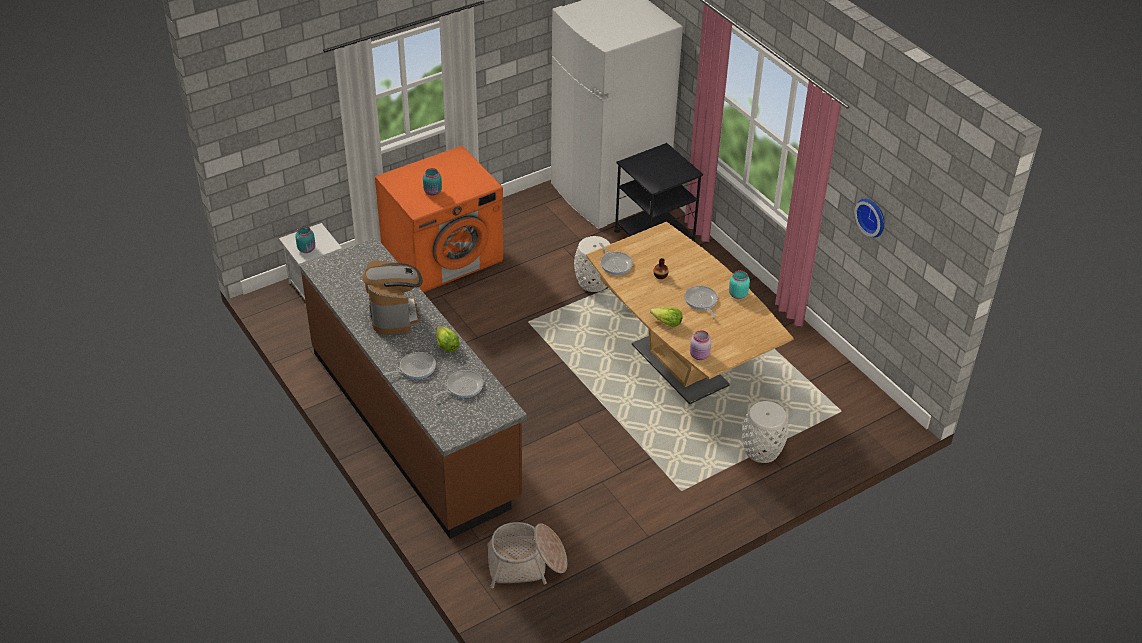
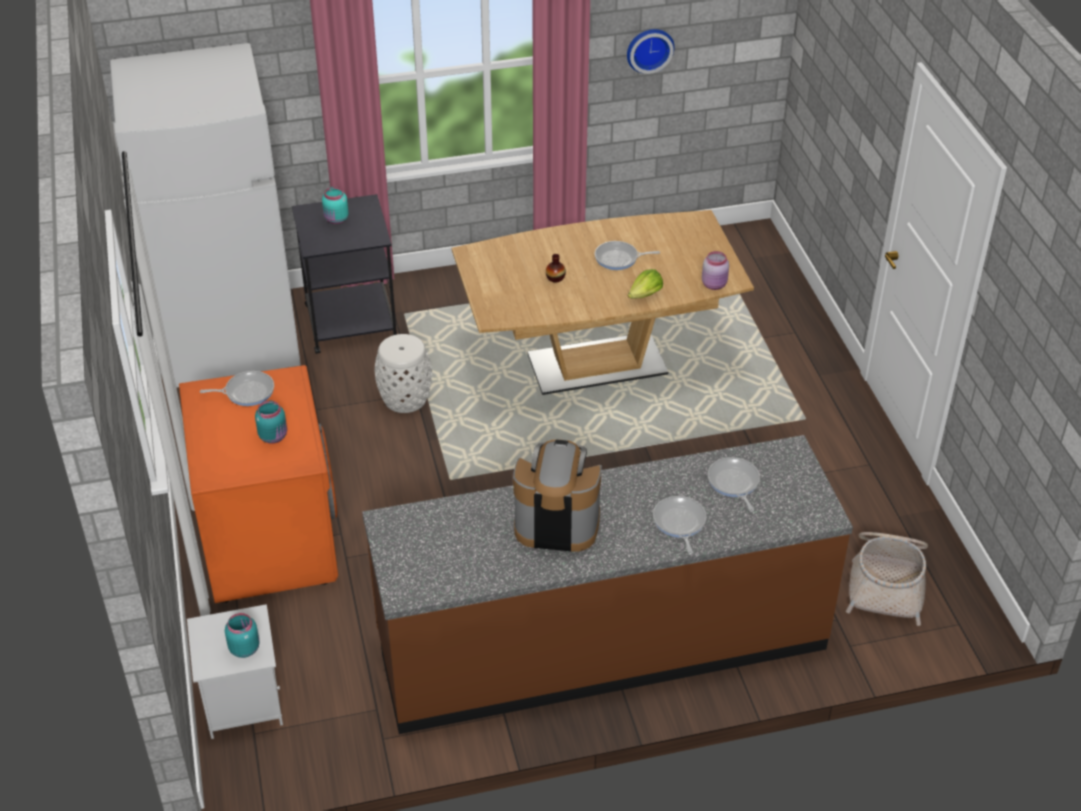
camera: 70 degrees left, 0 degrees up
lettuce [436,325,460,352] -> none
frying pan [599,243,633,275] -> frying pan moved to [200,371,274,406]
turquoise jar [729,270,750,299] -> turquoise jar moved to [322,187,349,224]
white stool [742,401,788,463] -> none

